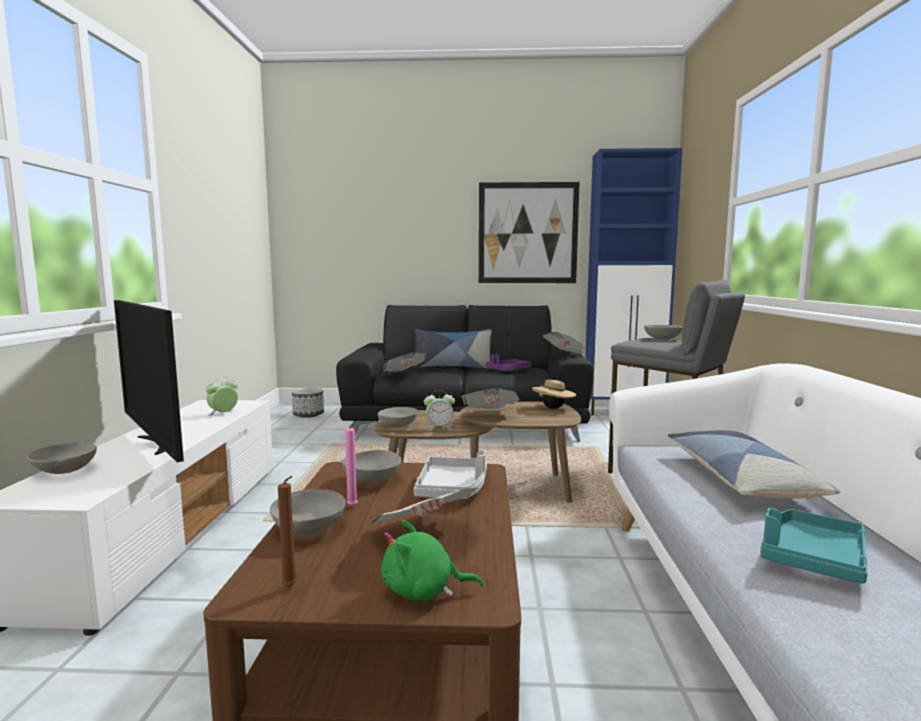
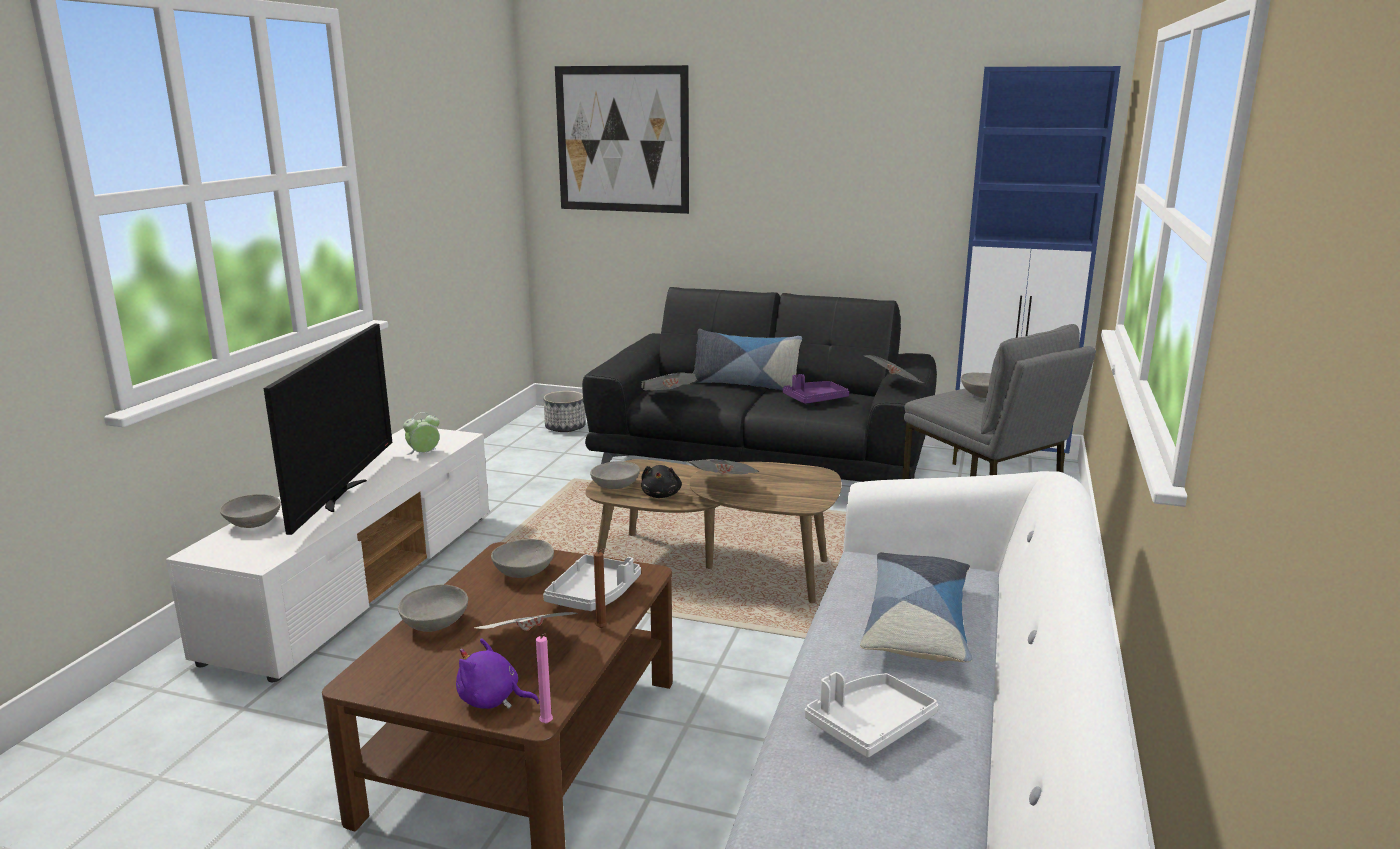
camera: 15 degrees right, 10 degrees up
television [114,300,184,463] -> television turned 150 degrees counterclockwise [263,324,392,535]
brown candle [278,476,297,588] -> brown candle moved to [594,548,607,628]
pink candle [345,422,358,507] -> pink candle moved to [536,634,553,724]
green plush toy [381,520,483,601] -> purple plush toy [456,638,540,709]
alarm clock [424,390,455,431] -> black plush toy [641,465,682,498]
picture [479,182,579,283] -> picture moved to [555,65,689,214]
beige hat [532,380,576,409] -> none
turquoise tray [760,508,868,584] -> white tray [805,672,938,758]

